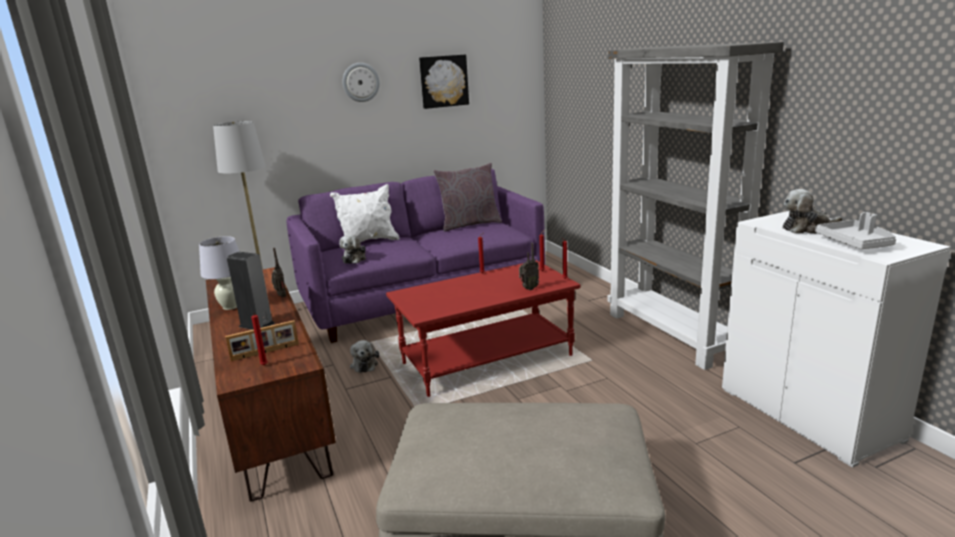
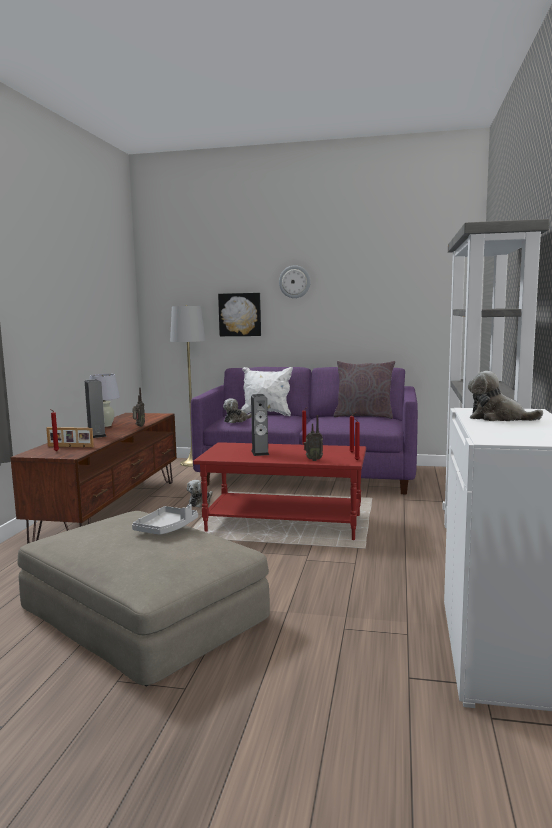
camera: 35 degrees right, 10 degrees down
picture [419,55,469,109] -> picture moved to [218,293,261,336]
grey tray [815,212,896,249] -> grey tray moved to [132,504,198,535]
none -> speaker [251,394,269,456]

